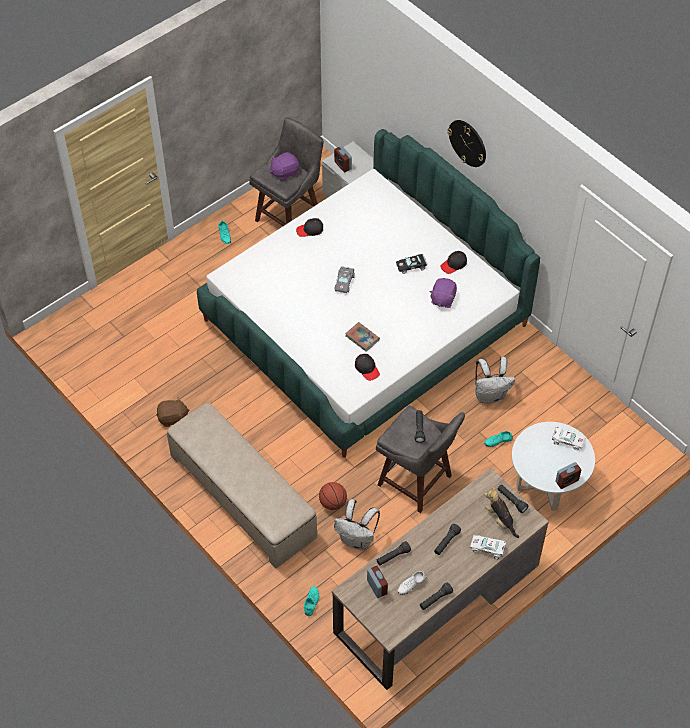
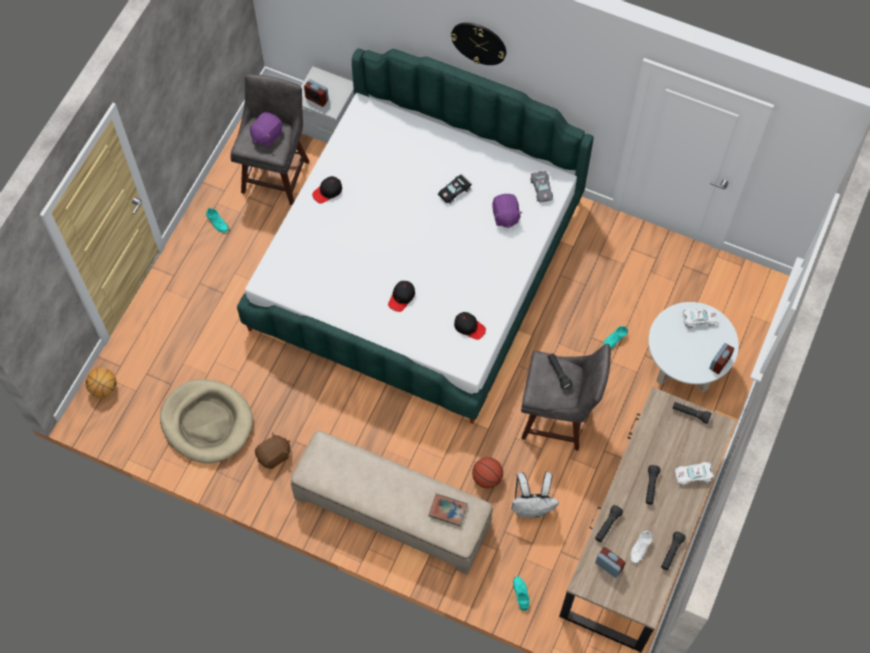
camera: 25 degrees left, 10 degrees up
grey toy car [335,267,355,293] -> grey toy car moved to [530,171,553,203]
book [345,322,380,352] -> book moved to [428,494,468,526]
black cap [441,251,467,274] -> black cap moved to [388,281,415,312]
white backpack [475,357,515,403] -> none
plush toy [484,486,519,538] -> none
none -> basketball [86,367,117,398]
none -> beige dog bed [160,379,253,463]

